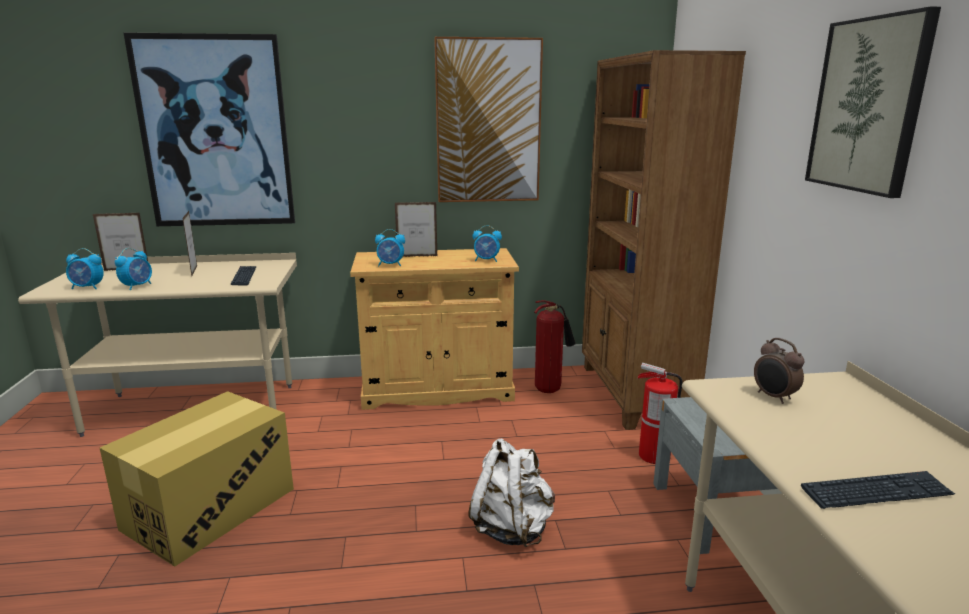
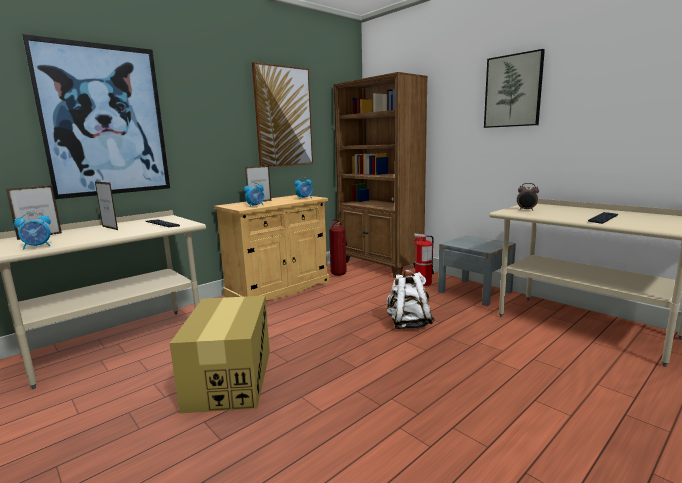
camera: 35 degrees left, 5 degrees down
alarm clock [115,248,152,290] -> none

